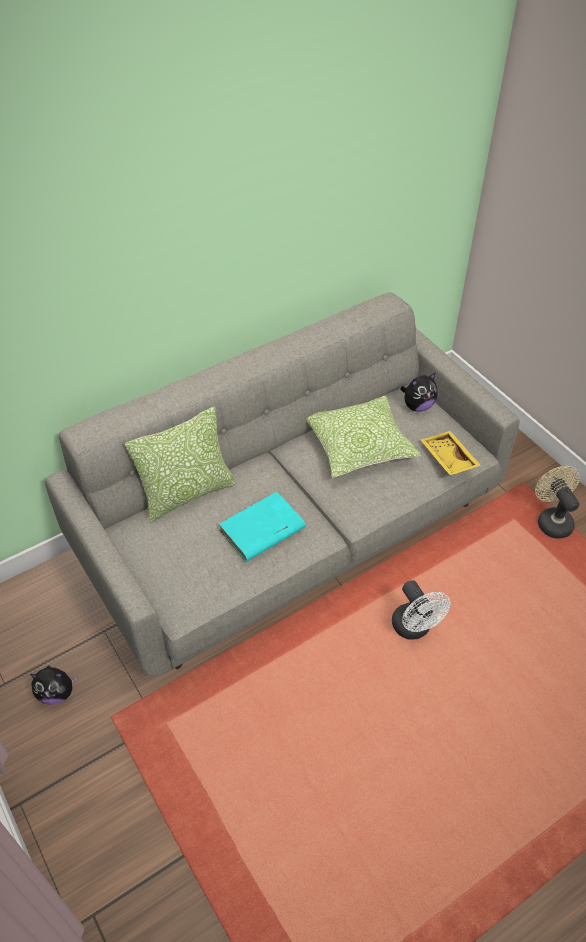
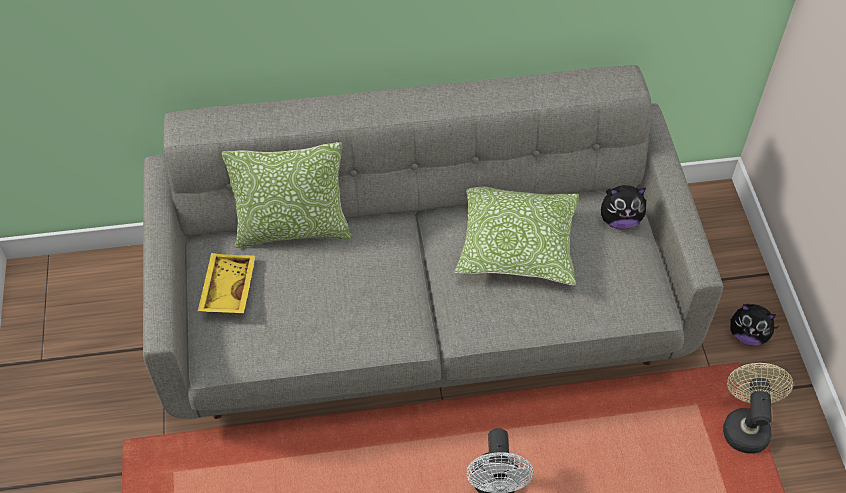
camera: 25 degrees right, 5 degrees up
plush toy [30,665,77,705] -> plush toy moved to [730,304,778,346]
turquoise book [219,492,306,562] -> none
yellow tray [420,431,481,475] -> yellow tray moved to [197,253,256,313]

